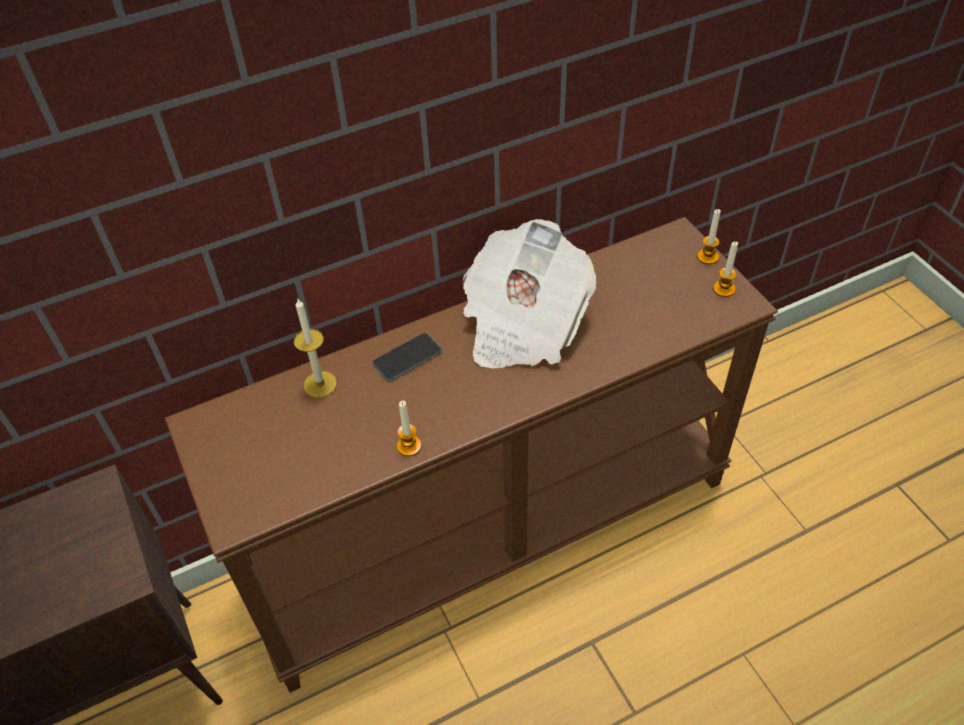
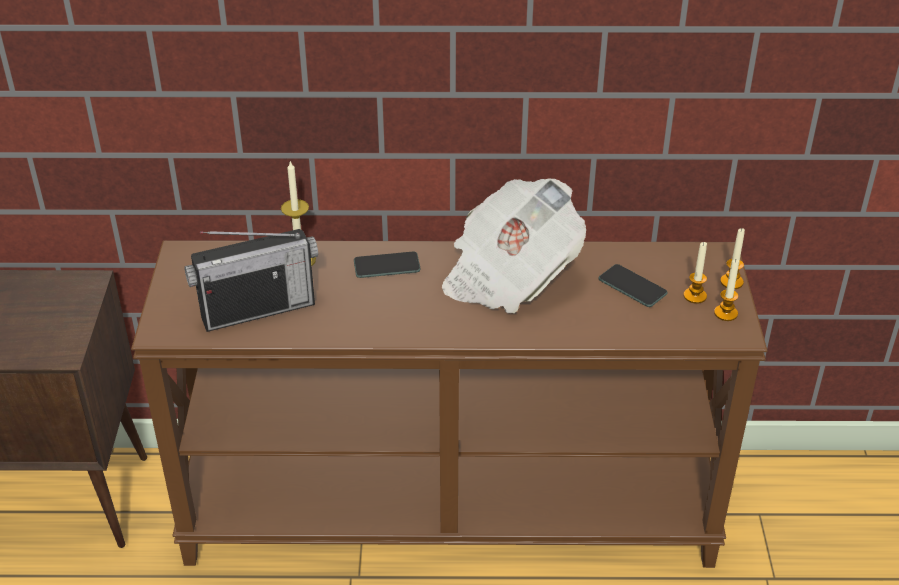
camera: 25 degrees right, 10 degrees down
candle [397,401,422,456] -> candle moved to [684,242,707,304]
none -> radio [184,229,318,332]
none -> phone [599,264,668,307]

